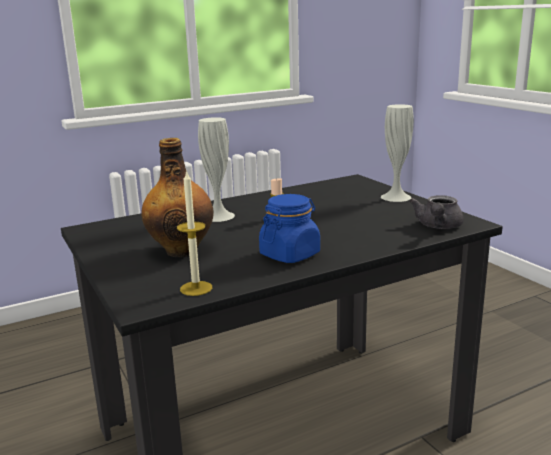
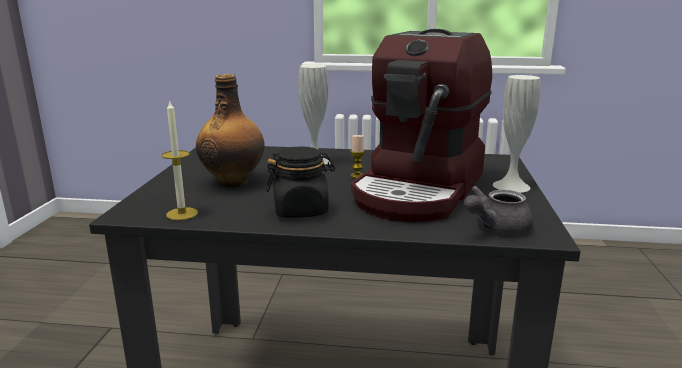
camera: 35 degrees right, 0 degrees up
blue jar [259,194,320,263] -> black jar [266,146,335,218]
none -> coffee machine [351,29,492,222]

